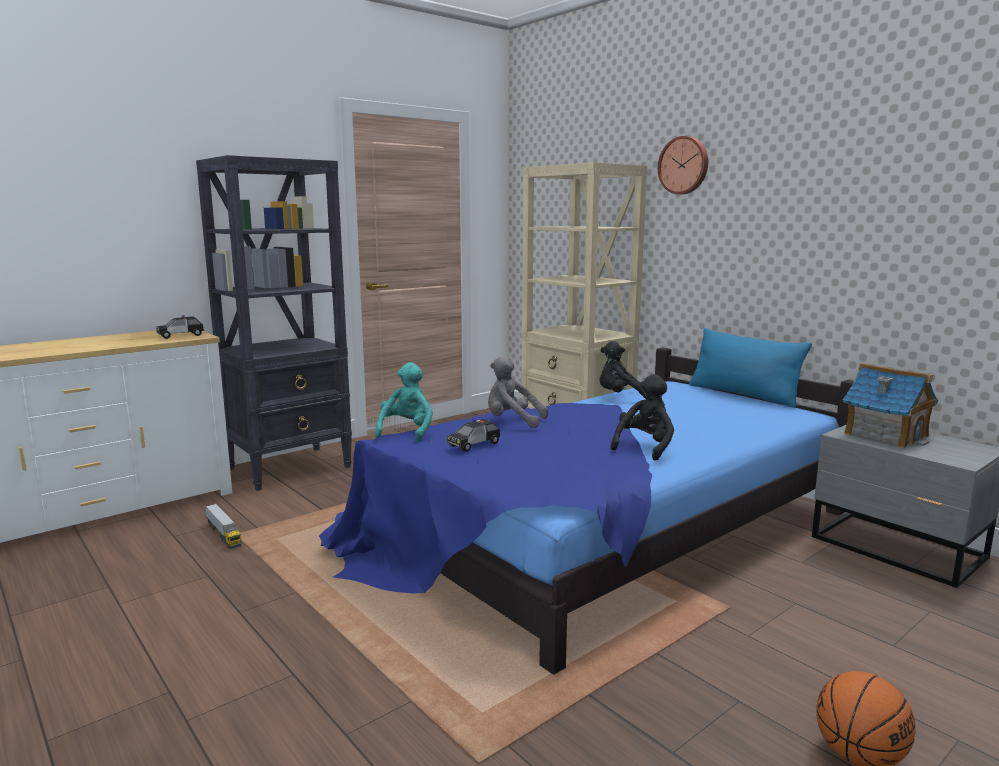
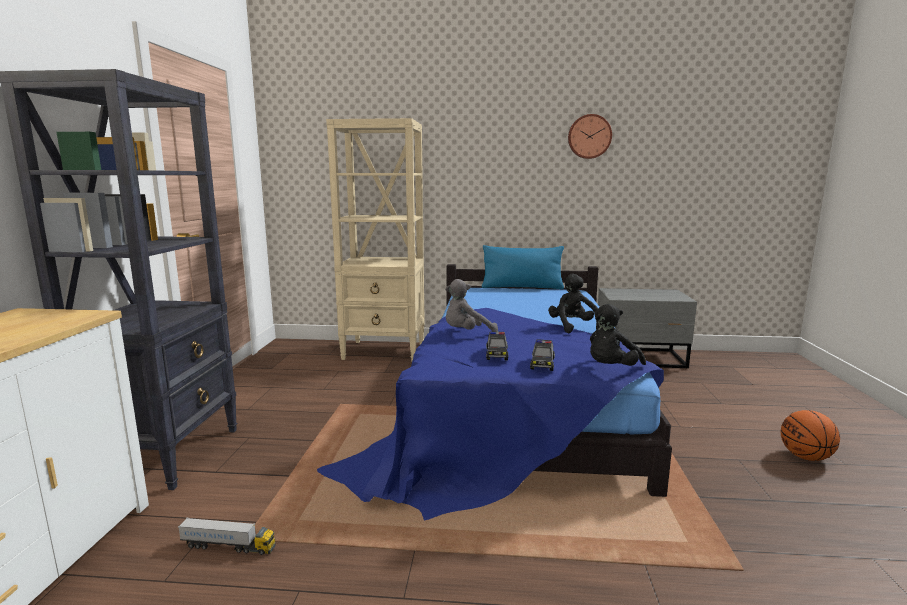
camera: 45 degrees left, 0 degrees up
toy car [156,315,205,339] -> toy car moved to [530,339,555,371]
turquoise plush toy [375,362,433,442] -> none
black plush toy [599,341,647,399] -> black plush toy moved to [590,304,646,366]
wall clock [658,136,708,194] -> wall clock moved to [568,114,612,159]
toy house [843,363,938,448] -> none

